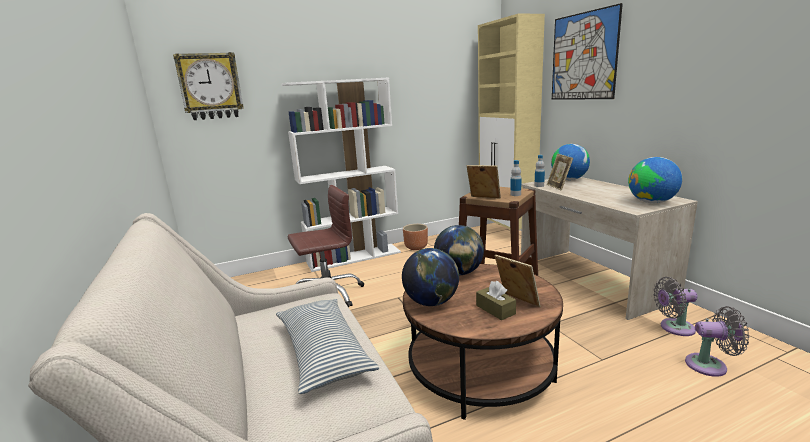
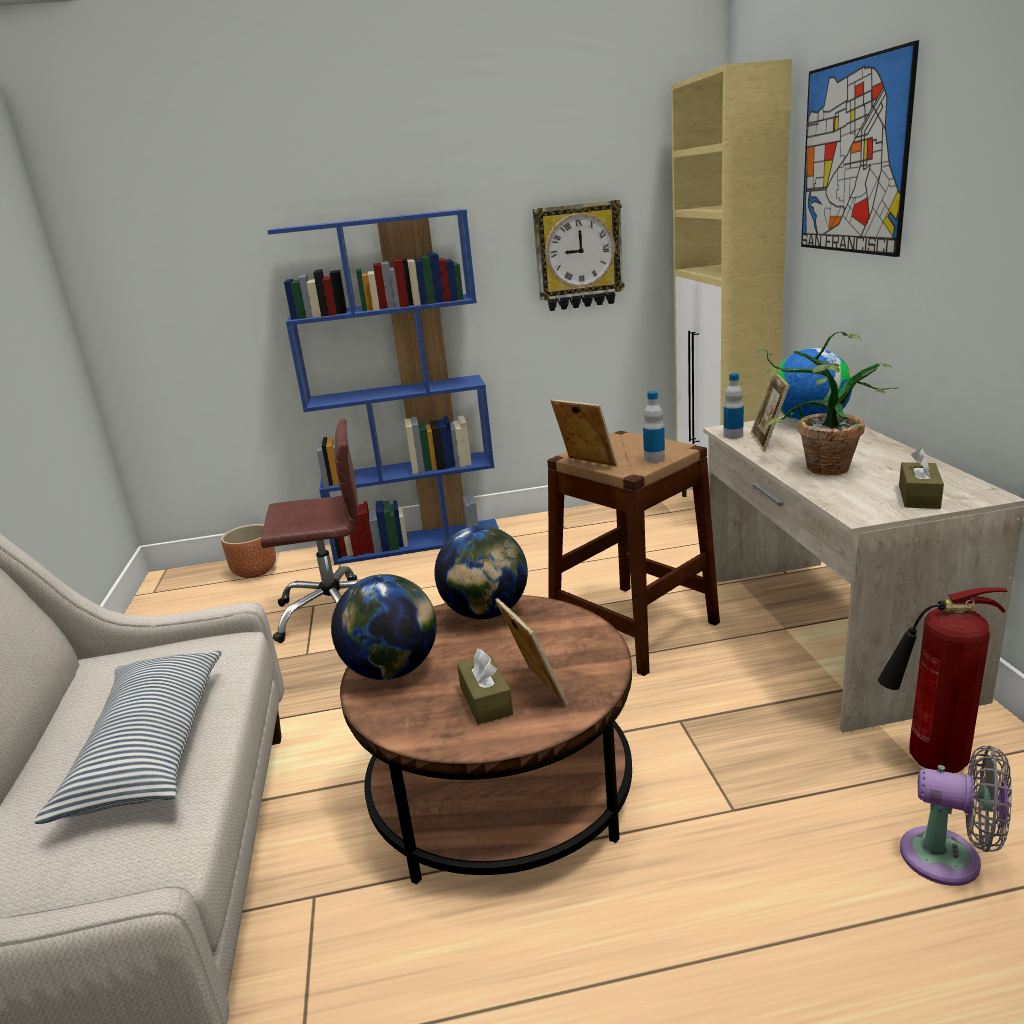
camera: 15 degrees right, 5 degrees up
wall clock [173,52,244,120] -> wall clock moved to [533,200,625,311]
white bookcase [281,78,401,272] -> blue bookcase [267,209,499,565]
brown planter [403,224,428,250] -> brown planter moved to [221,524,276,578]
globe [628,157,682,203] -> brown tissue box [899,448,944,509]
grey fan [653,277,698,336] -> fire extinguisher [878,587,1007,773]
none -> potted plant [756,332,898,475]

